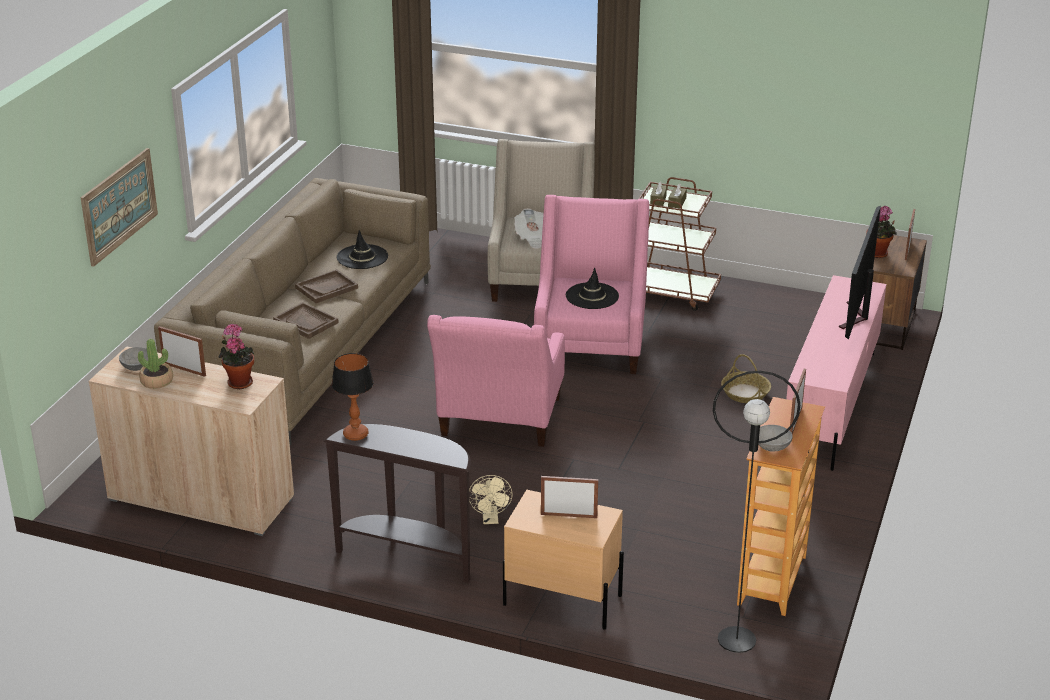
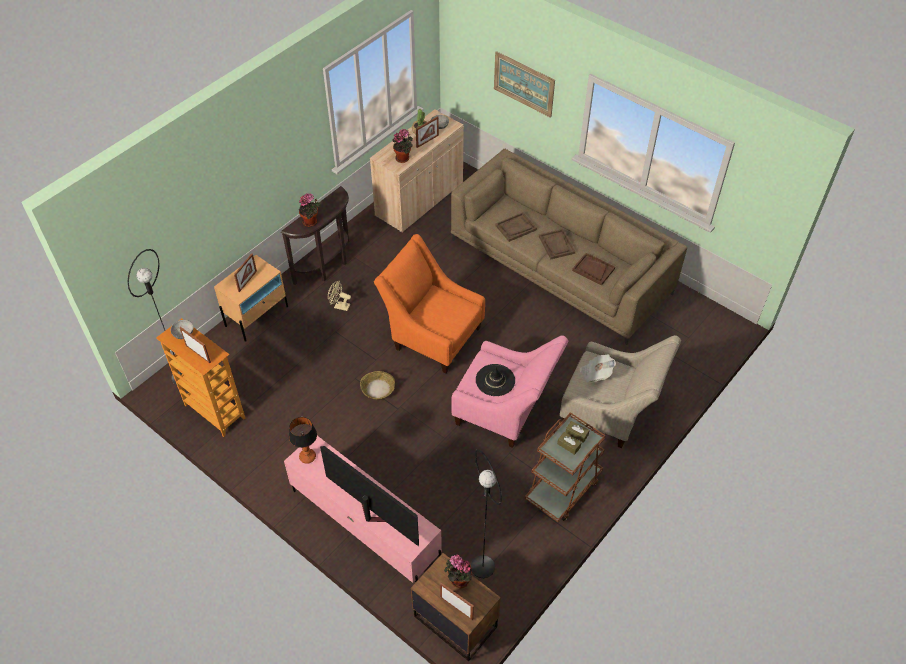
camera: 110 degrees right, 20 degrees up
table lamp [331,353,374,441] -> table lamp moved to [289,417,317,464]
black hat [337,230,388,269] -> brown tray [572,253,615,285]
pink armchair [427,315,565,447] -> orange armchair [374,234,485,374]
basket [721,354,771,403] -> basket moved to [360,371,395,400]
none -> potted plant [299,193,320,227]
none -> black floor lamp [471,449,502,578]

